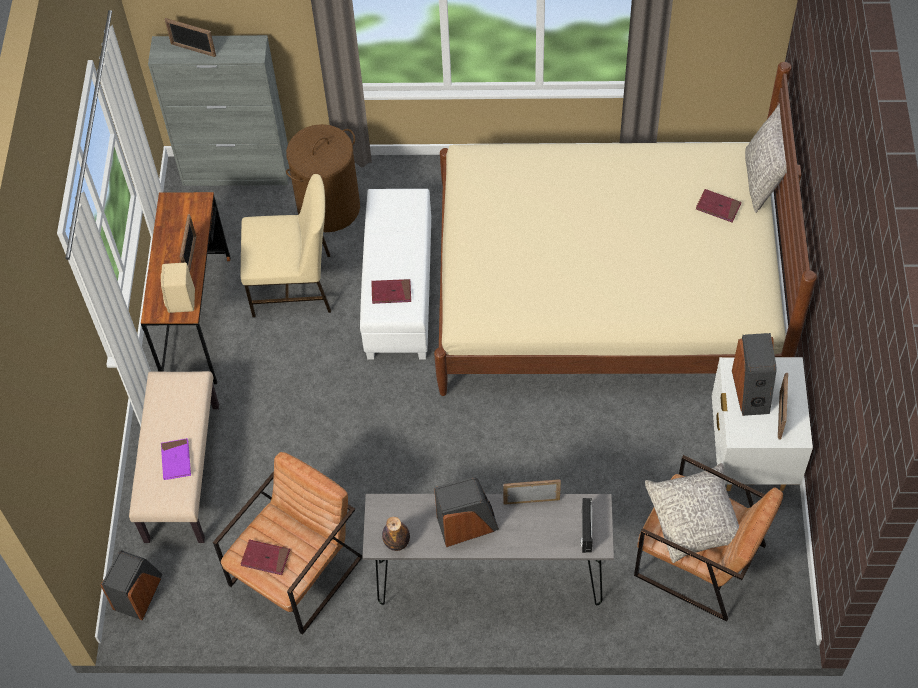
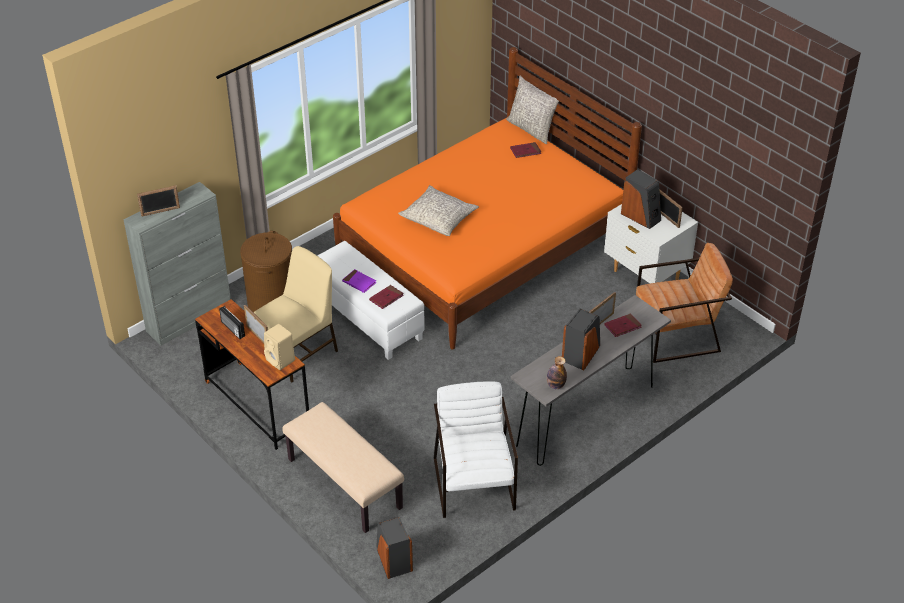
camera: 45 degrees left, 15 degrees down
purple book [161,438,191,480] -> purple book moved to [342,269,376,293]
brown armchair [213,452,363,635] -> white armchair [434,381,518,518]
red book [241,539,290,575] -> red book moved to [604,314,642,337]
beige bed [434,62,817,396] -> orange bed [333,47,642,349]
radio [580,498,593,553] -> radio moved to [219,306,245,339]
grey pillow [645,463,739,563] -> grey pillow moved to [398,185,479,236]

